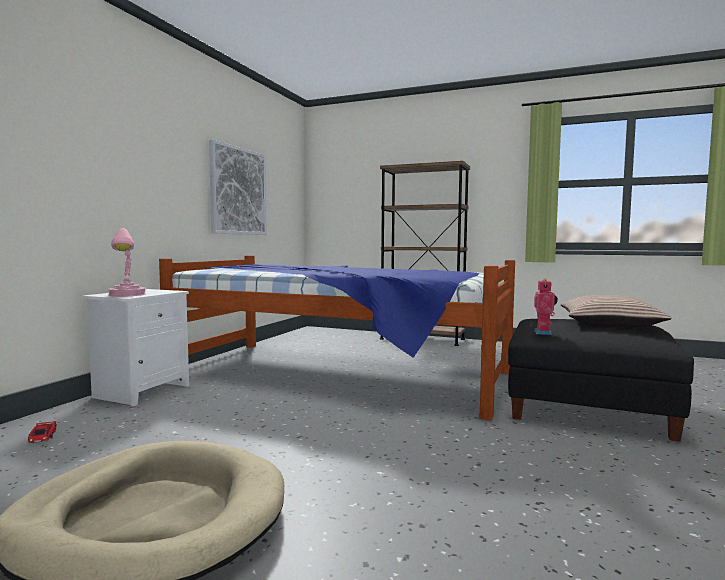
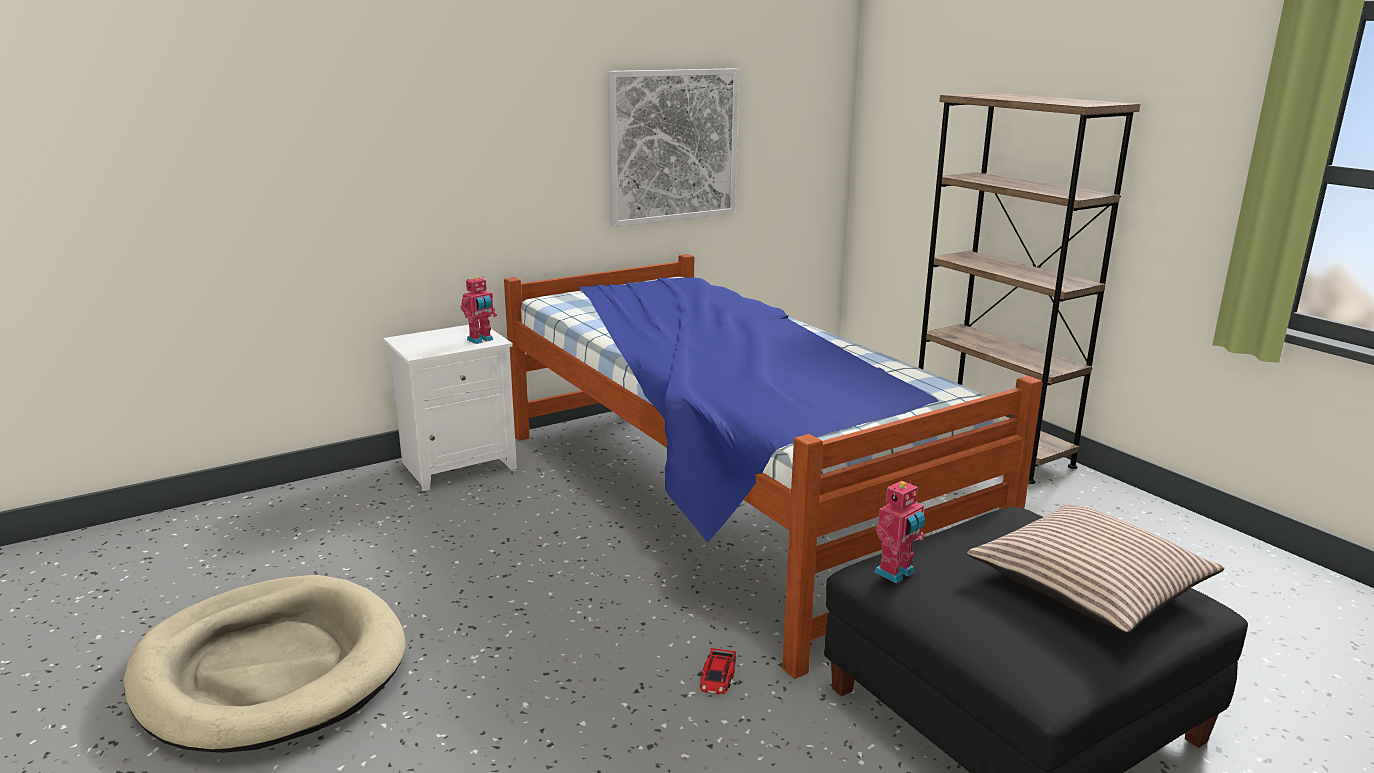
camera: 35 degrees right, 15 degrees up
toy car [28,421,57,443] -> toy car moved to [700,648,736,695]
pink table lamp [108,228,146,297] -> none
none -> toy robot [461,276,497,344]

